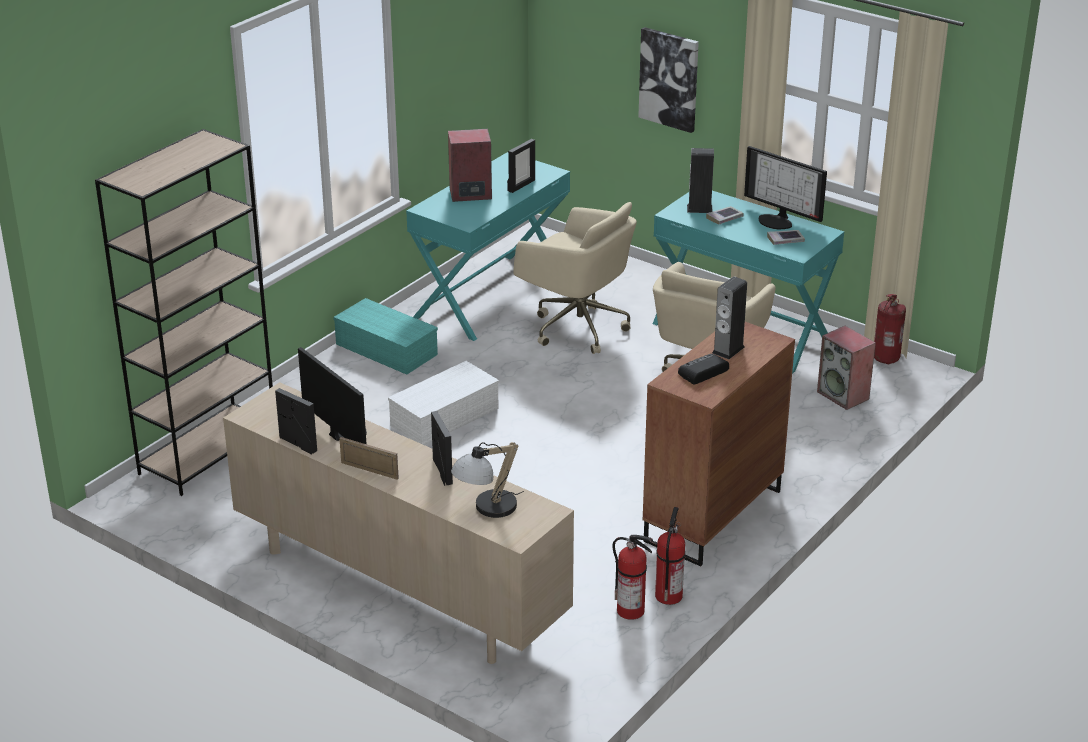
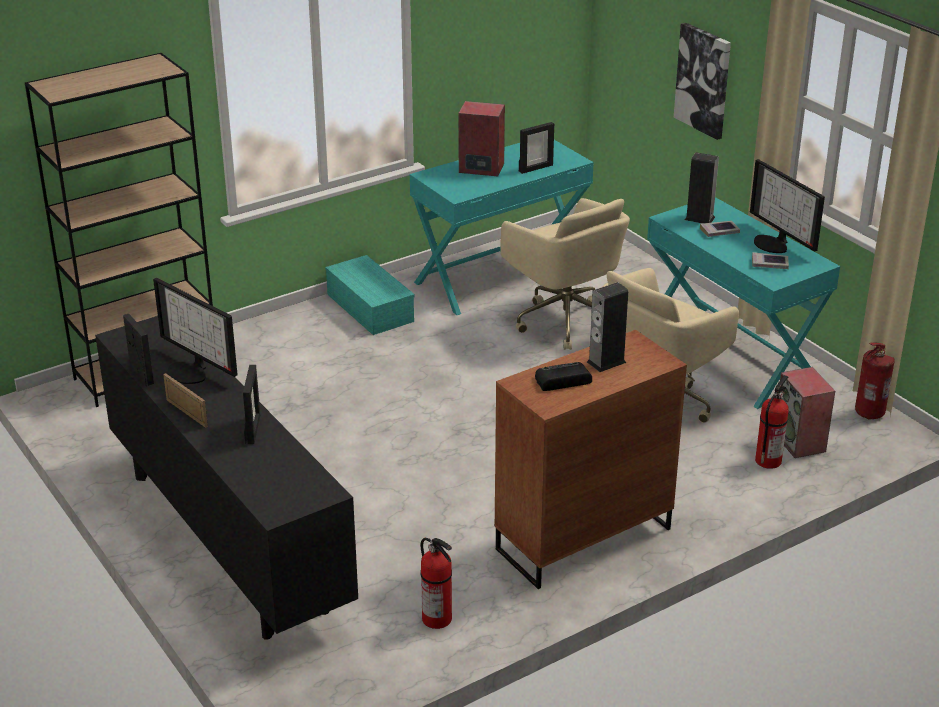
camera: 20 degrees right, 0 degrees up
beige cabinet [223,382,574,664] -> black cabinet [95,316,358,640]
monitor [298,347,367,444] -> monitor turned 150 degrees clockwise [153,278,238,384]
white storage box [388,361,499,445] -> none
table lamp [451,442,524,518] -> none
fire extinguisher [655,507,685,605] -> fire extinguisher moved to [755,375,789,469]

